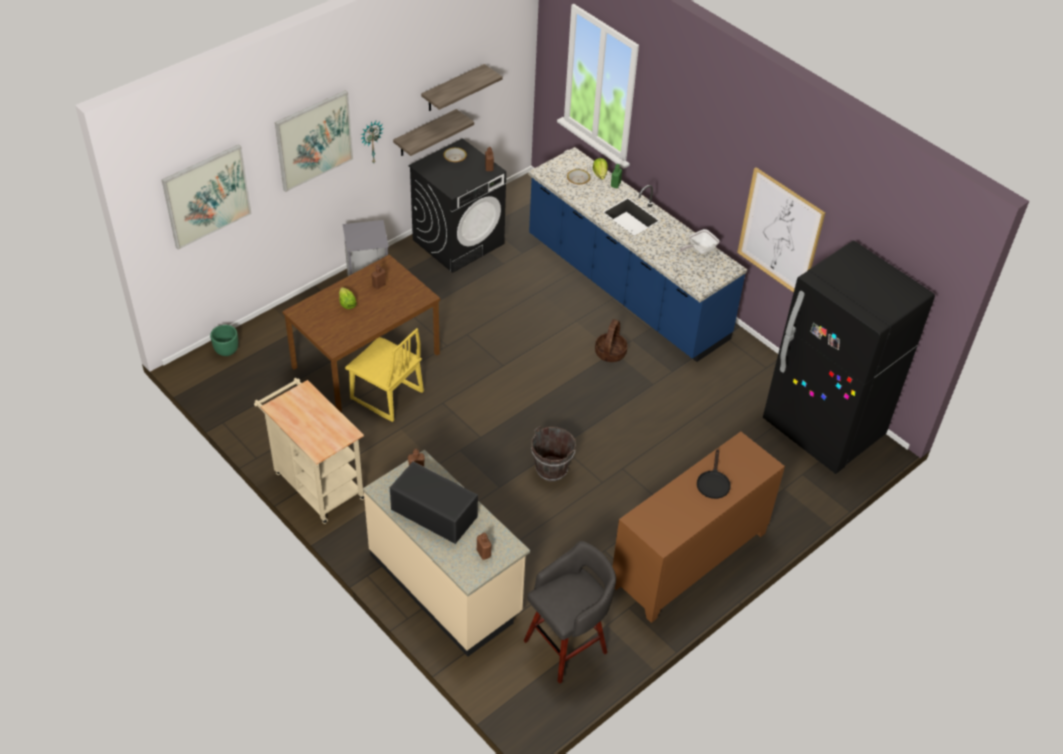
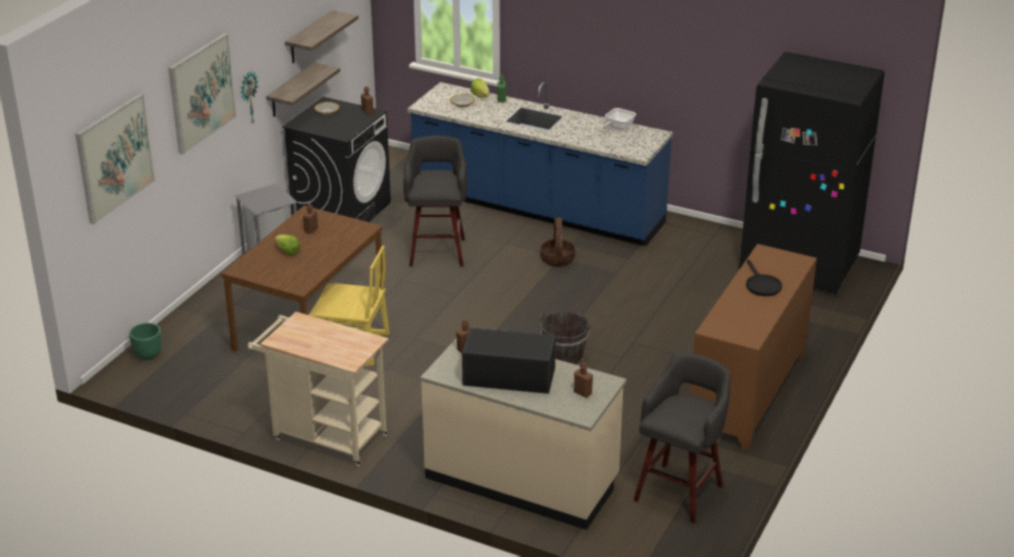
camera: 20 degrees left, 15 degrees down
picture [737,167,825,293] -> none
none -> grey stool [403,136,467,267]

